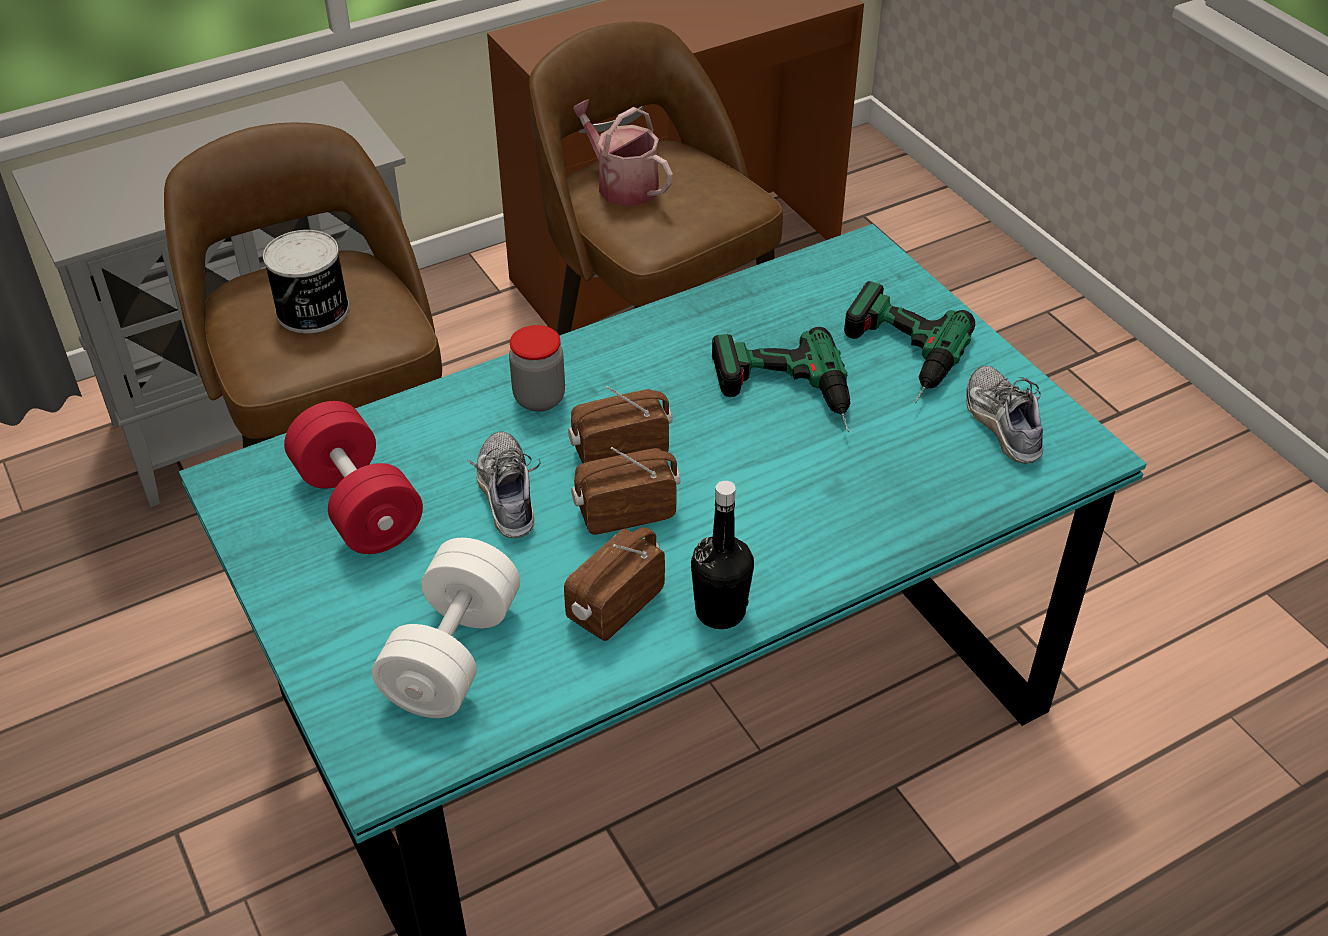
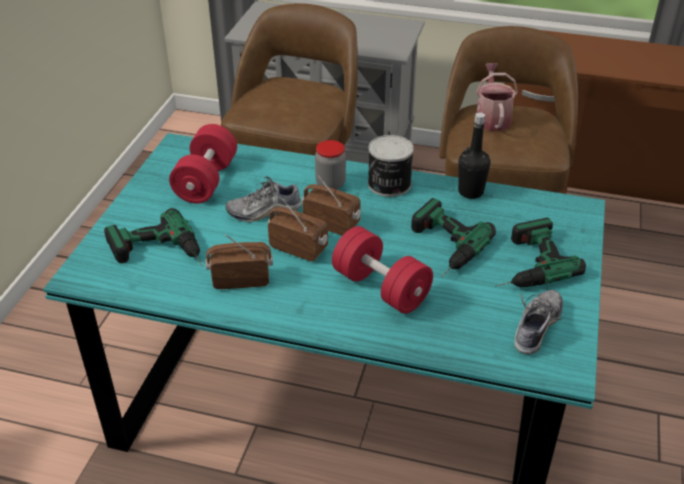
camera: 45 degrees right, 5 degrees down
can [263,230,349,333] -> can moved to [368,135,414,197]
white dumbbell [372,538,520,718] -> power drill [104,208,203,267]
shoe [468,431,541,538] -> shoe turned 135 degrees counterclockwise [225,176,302,223]
black bottle [691,481,754,629] -> black bottle moved to [458,112,491,199]
none -> red dumbbell [332,226,433,314]

